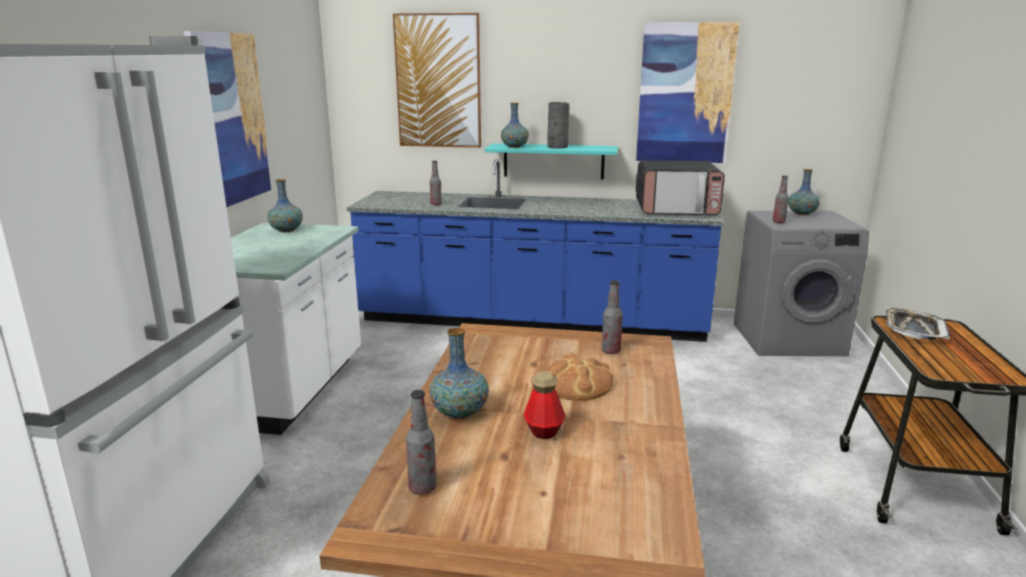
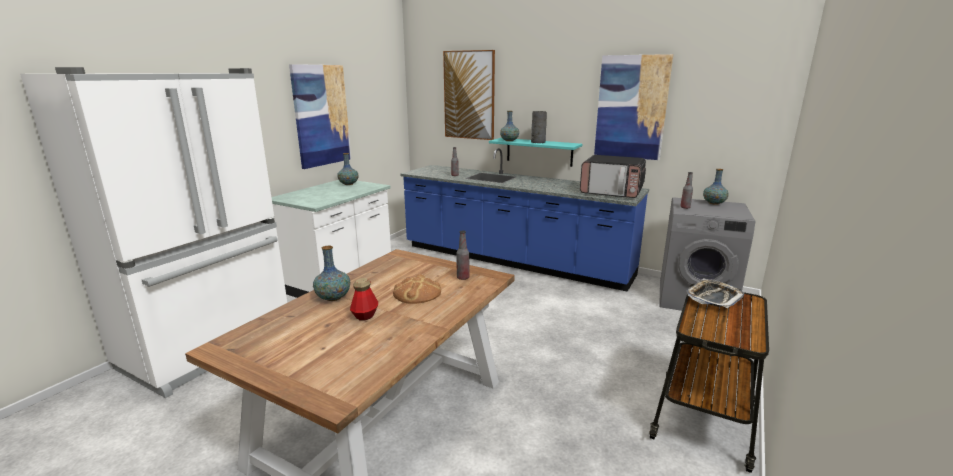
camera: 20 degrees right, 0 degrees up
bottle [406,390,437,495] -> none

